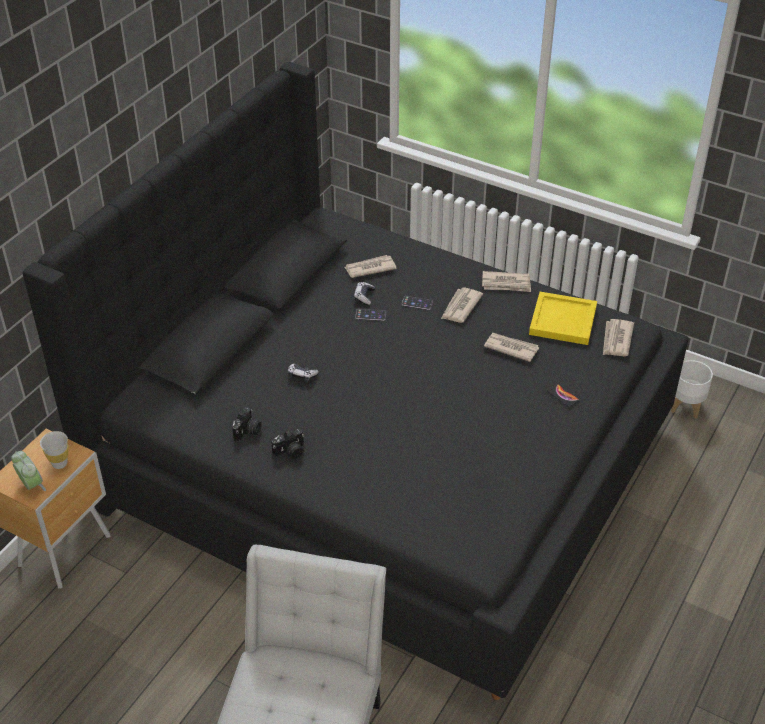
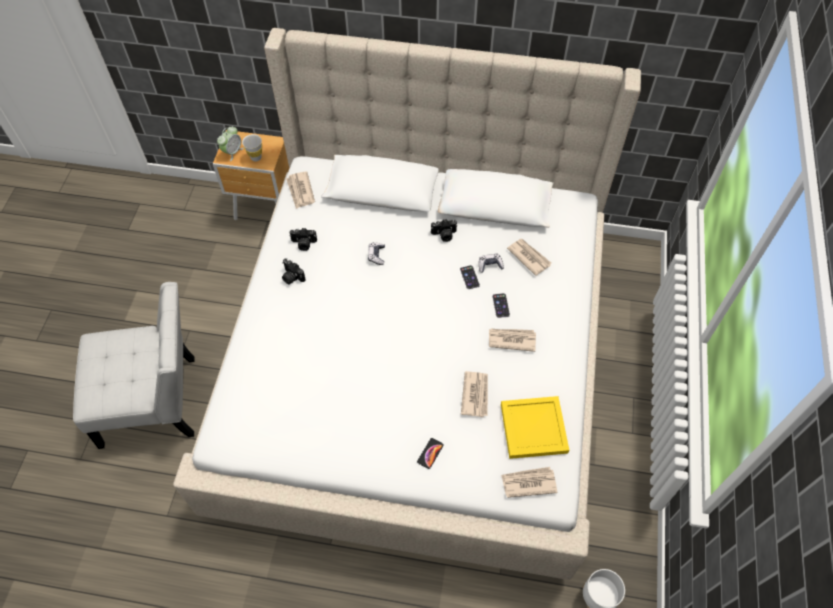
camera: 70 degrees right, 15 degrees up
black bed [23,62,688,700] -> beige bed [173,28,641,580]
newspaper [482,271,531,292] -> newspaper moved to [286,171,315,209]
none -> camera [431,219,457,242]

